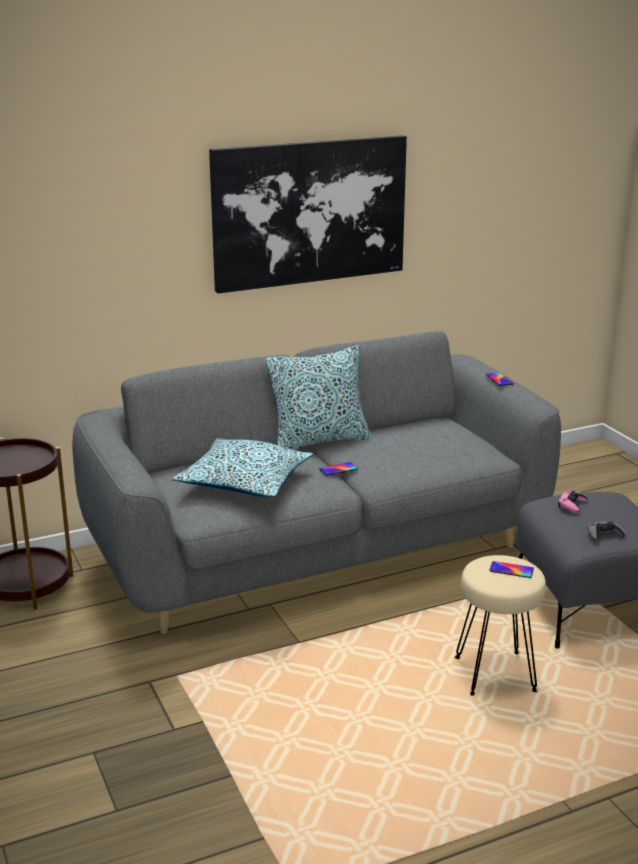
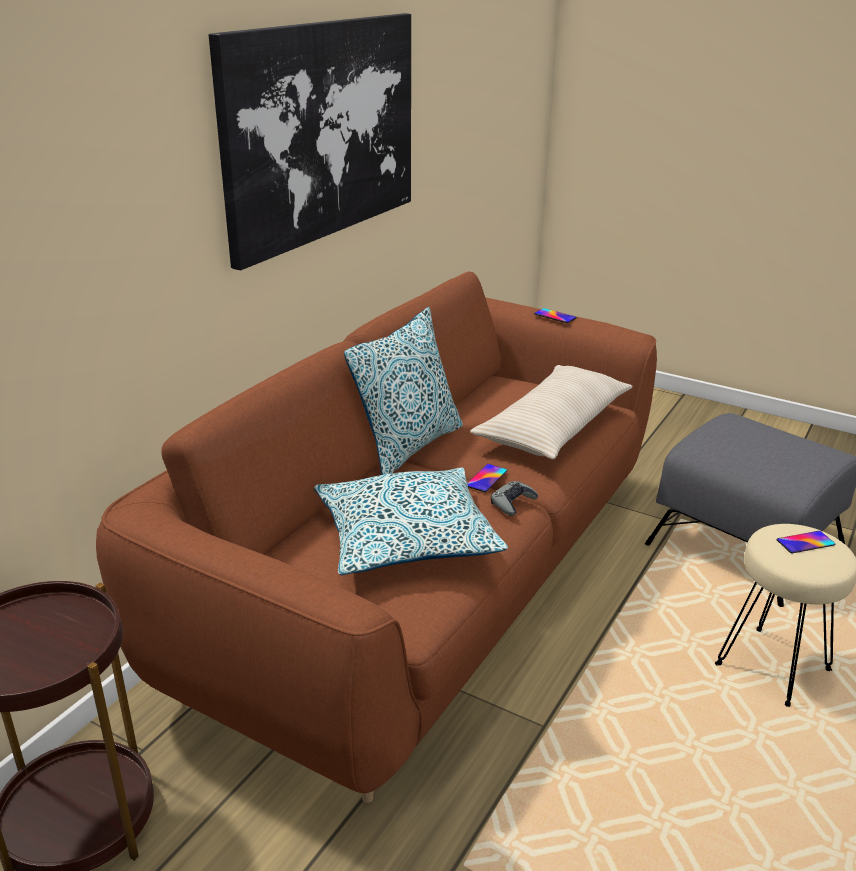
camera: 35 degrees left, 5 degrees up
grey sofa [72,331,561,634] -> brown sofa [96,271,657,803]
pink game controller [558,490,587,513] -> none
grey game controller [587,521,626,541] -> grey game controller moved to [491,481,538,516]
none -> beige pillow [470,365,633,459]

